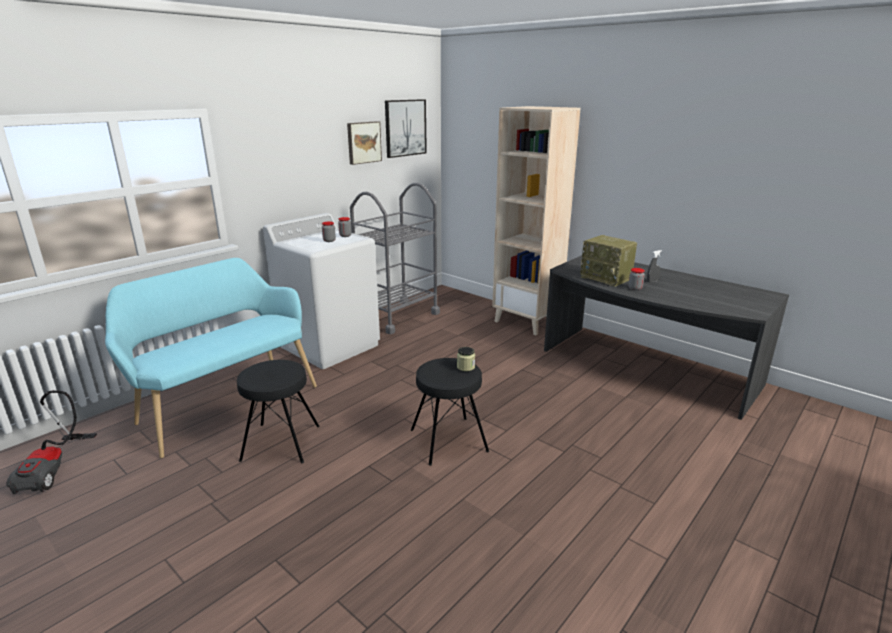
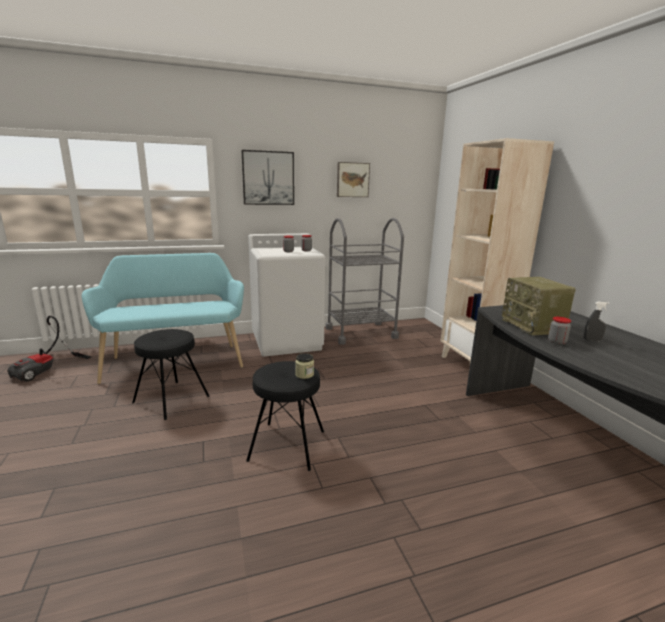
camera: 30 degrees right, 5 degrees down
picture [385,99,427,158] -> picture moved to [242,150,294,205]

